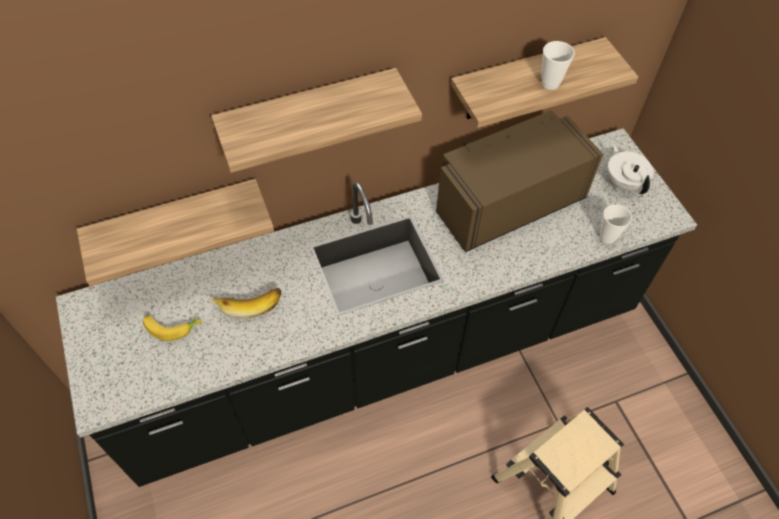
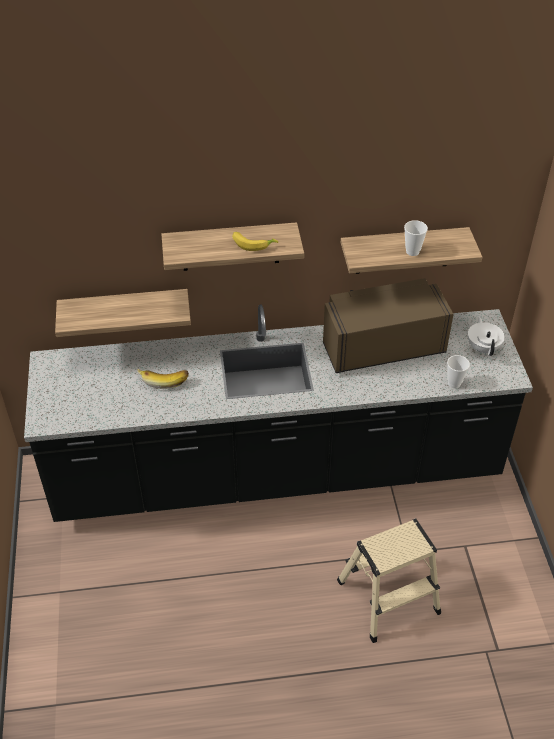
camera: 15 degrees right, 10 degrees down
banana [143,315,203,341] -> banana moved to [232,232,278,251]

